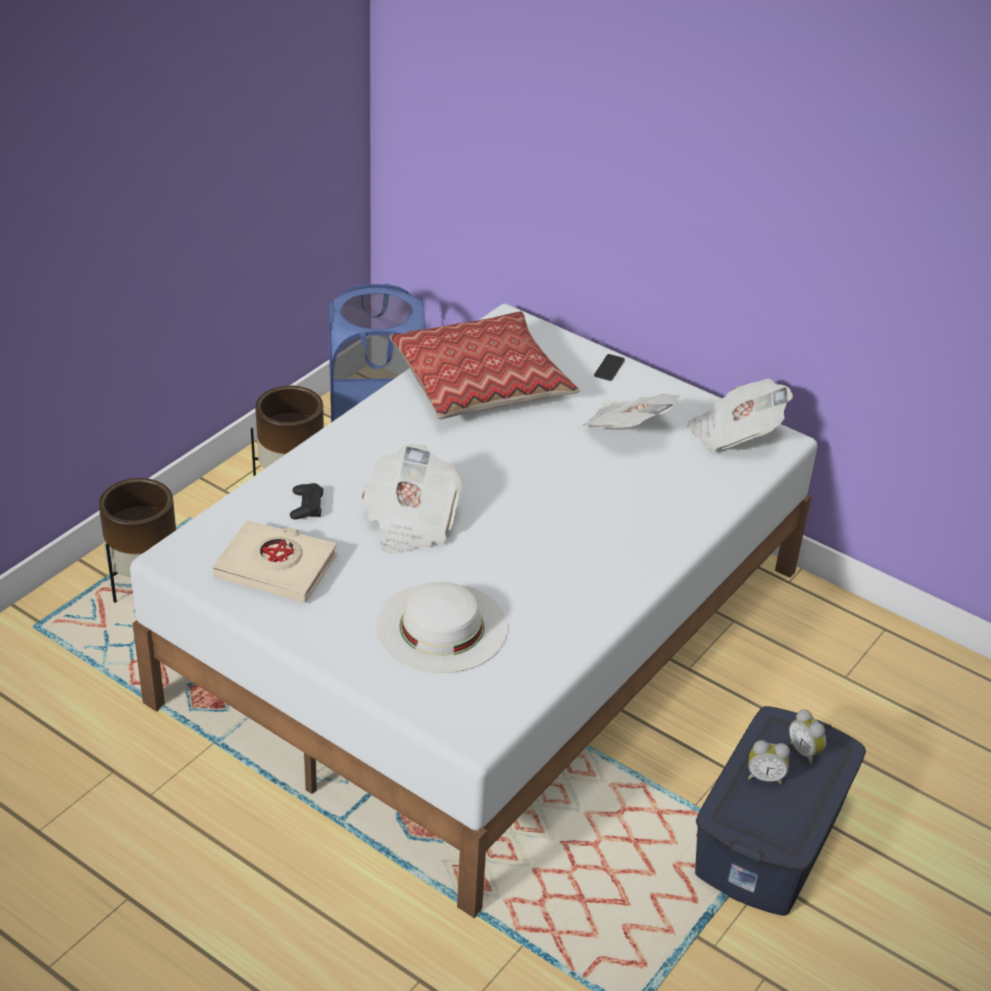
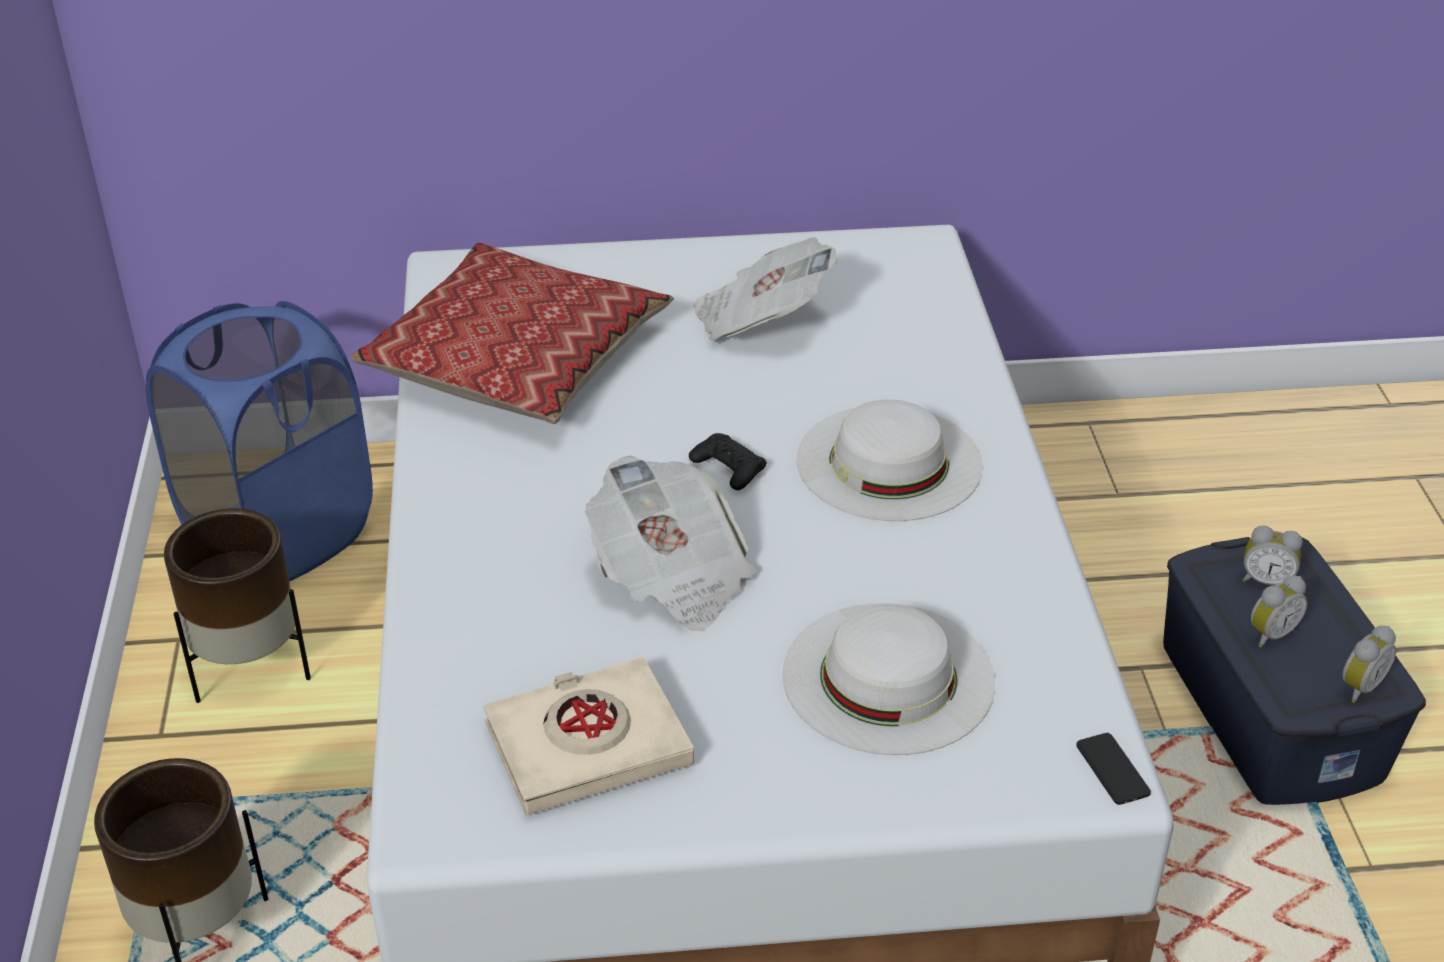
camera: 40 degrees left, 0 degrees up
black game controller [290,483,324,519] -> black game controller moved to [689,433,767,490]
phone [594,354,625,381] -> phone moved to [1076,733,1151,805]
newspaper [687,379,793,452] -> none
none -> white hat [797,399,983,521]
none -> alarm clock [1342,626,1397,703]

